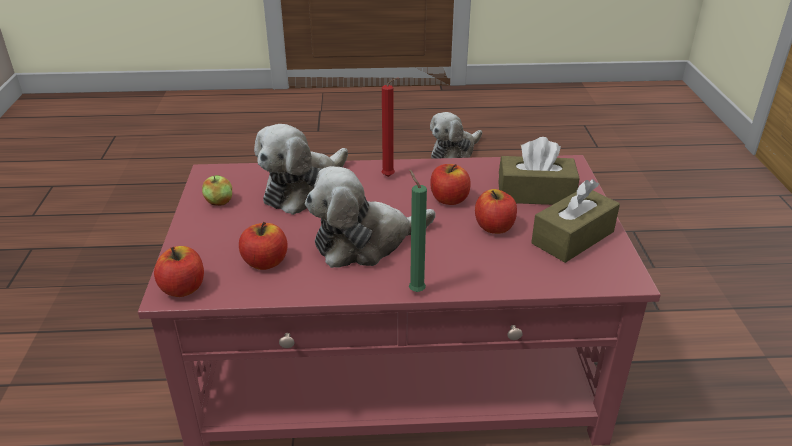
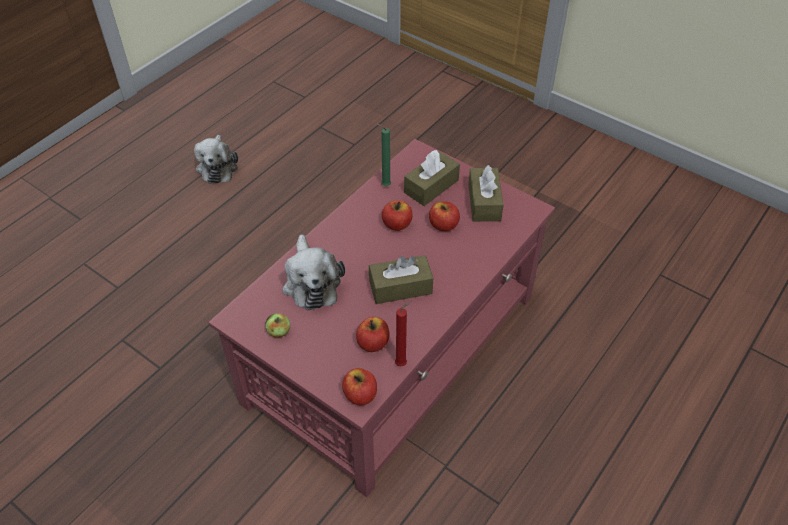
camera: 50 degrees left, 15 degrees up
plush toy [305,166,435,268] -> brown tissue box [369,255,433,304]
red candle [382,78,399,177] -> red candle moved to [395,301,411,366]
green candle [409,169,427,292] -> green candle moved to [377,124,391,186]

